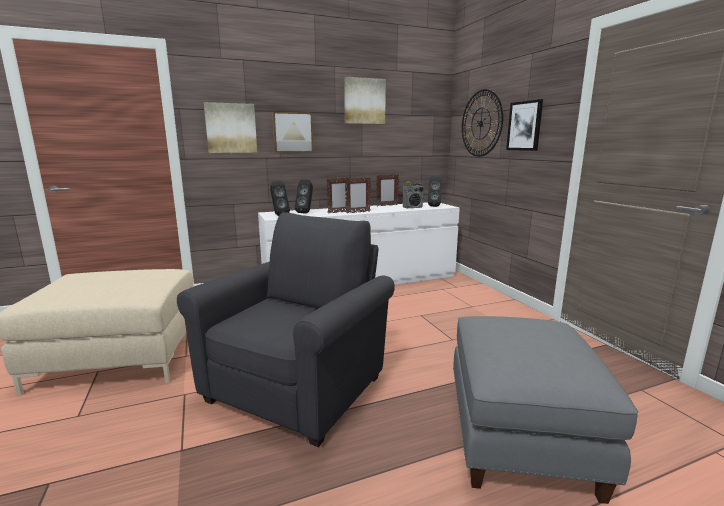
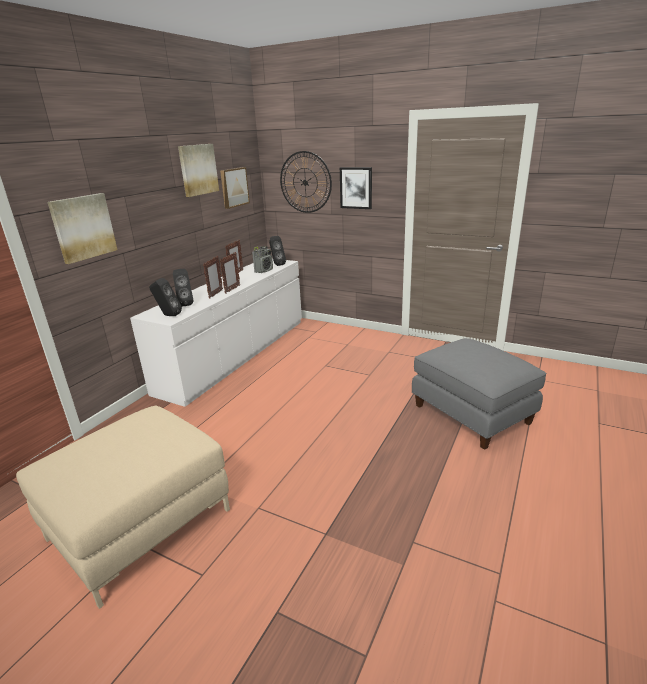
camera: 40 degrees left, 10 degrees up
grey armchair [177,212,395,447] -> none
picture [272,112,313,153] -> picture moved to [220,167,250,209]

